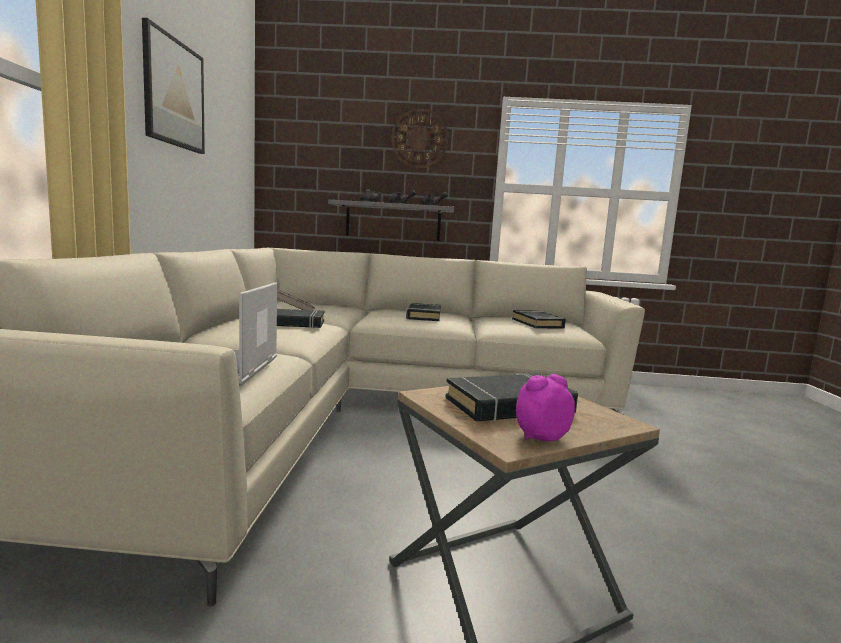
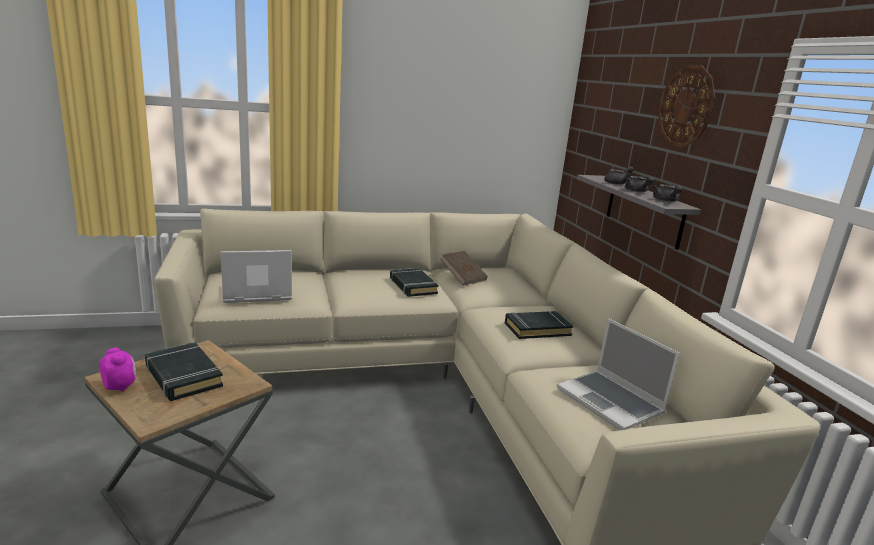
camera: 70 degrees right, 10 degrees up
picture [142,18,205,154] -> none
black book [512,310,566,329] -> laptop [557,318,680,430]

